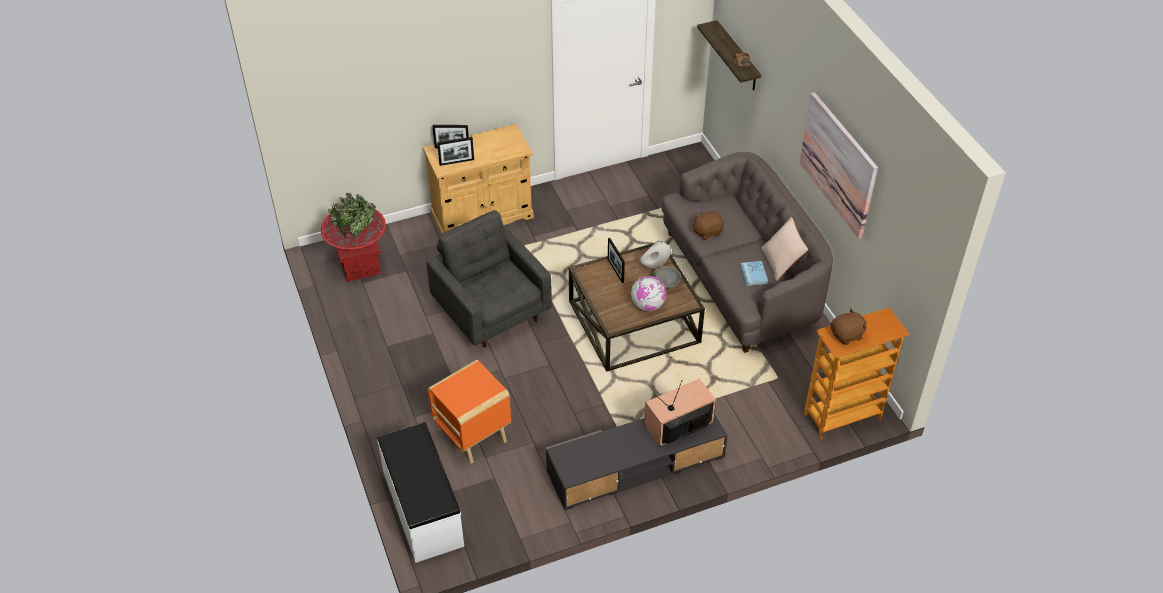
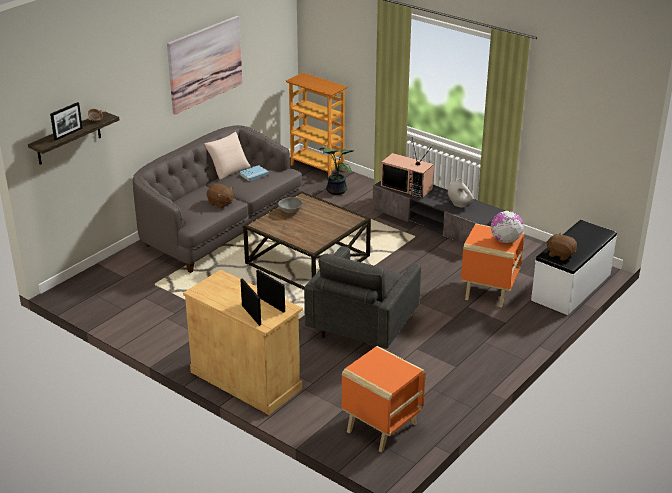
camera: 120 degrees left, 15 degrees down
red planter [321,193,386,282] -> orange side table [342,346,425,452]
picture frame [608,238,625,283] -> picture frame moved to [50,102,83,141]
globe [631,276,666,311] -> globe moved to [491,211,524,243]
white vase [640,240,671,270] -> white vase moved to [448,179,473,208]
brown plush toy [831,309,867,345] -> brown plush toy moved to [546,233,577,261]
none -> potted plant [319,147,353,195]

